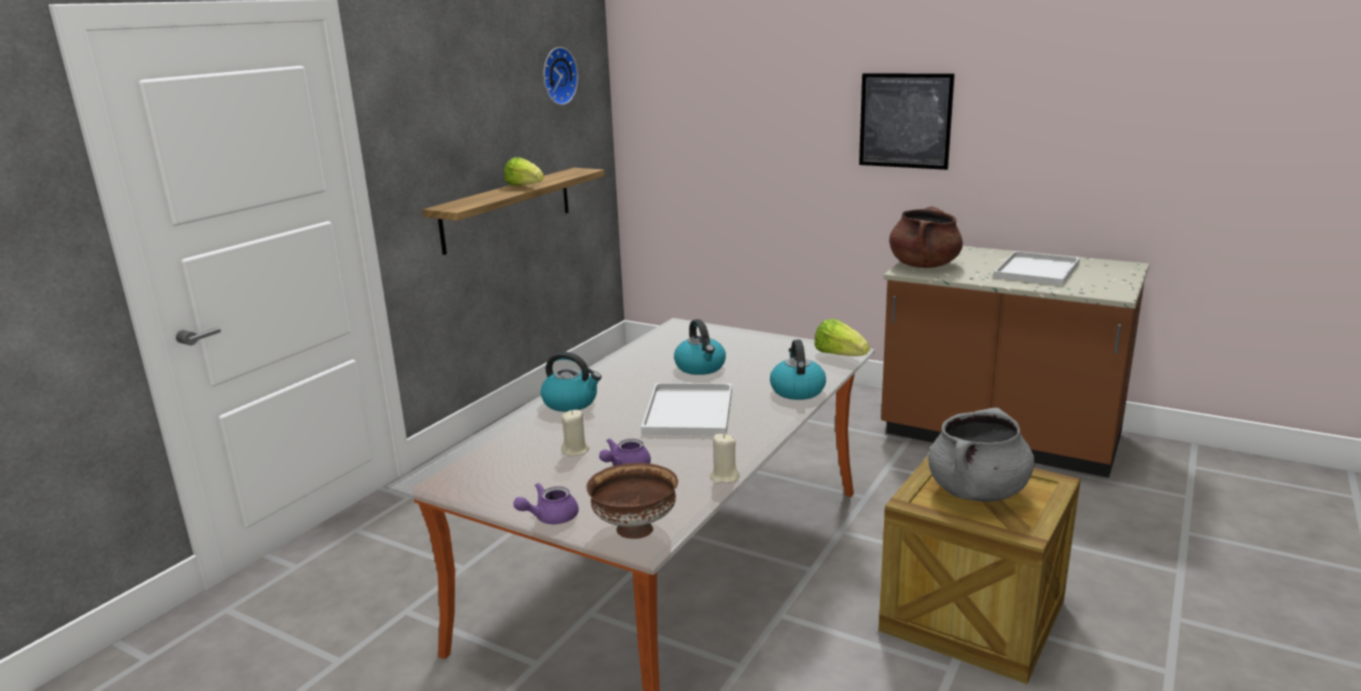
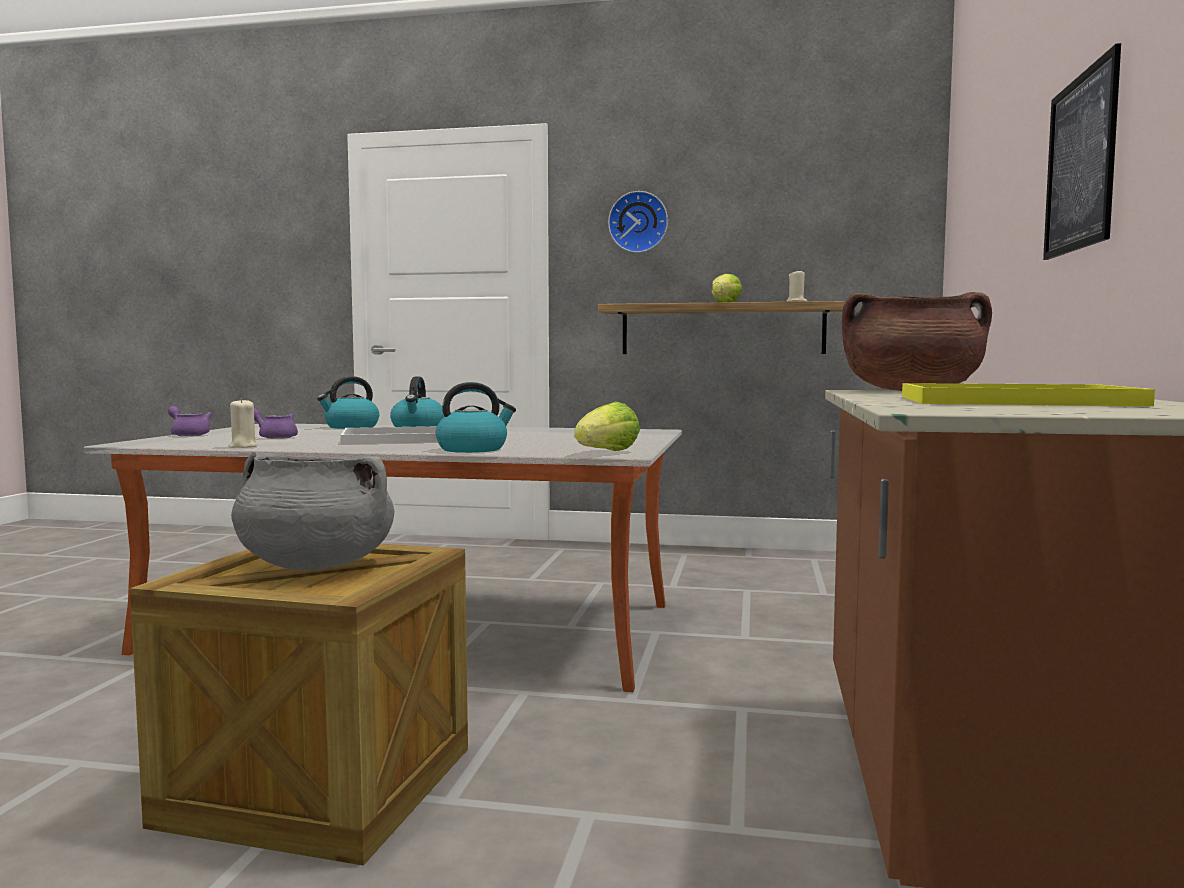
camera: 70 degrees right, 15 degrees down
wall clock [544,47,578,105] -> wall clock moved to [608,191,668,253]
beige candle [561,410,589,456] -> beige candle moved to [786,270,807,302]
brown bowl [586,463,678,539] -> none
kettle [674,319,726,375] -> kettle moved to [317,376,379,429]
white tray [994,251,1080,286] -> yellow tray [902,383,1155,406]

